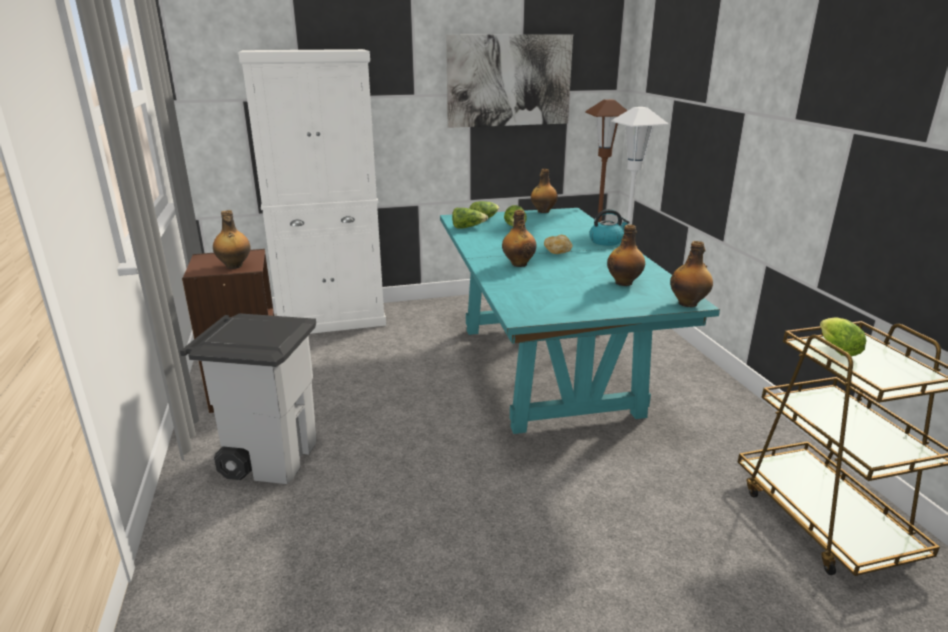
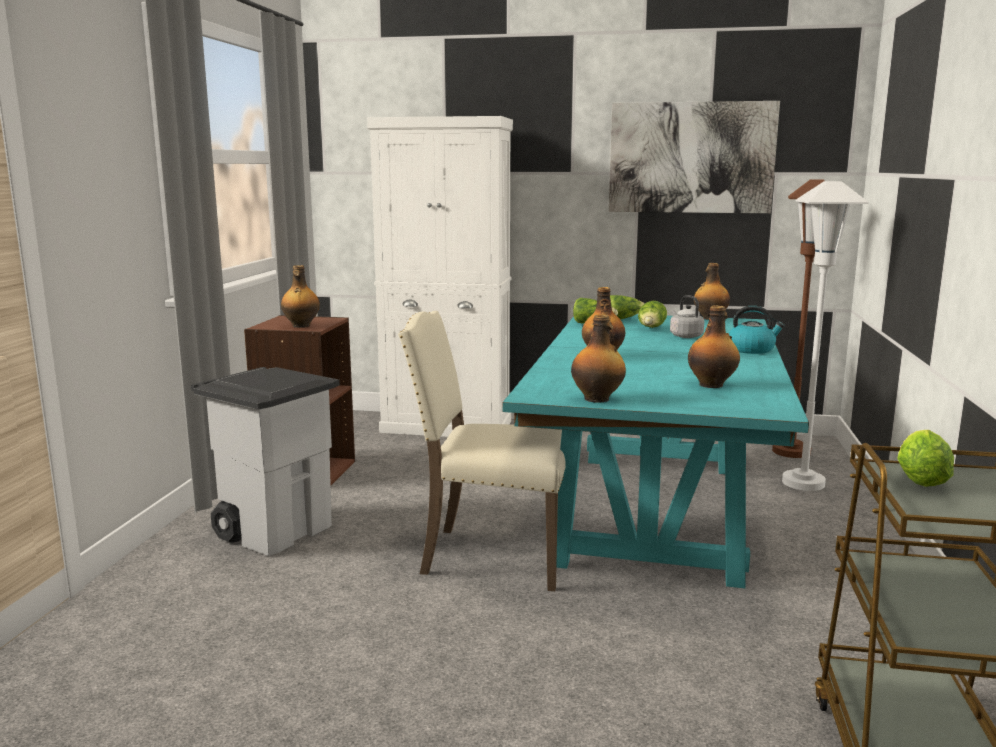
camera: 25 degrees right, 10 degrees down
bread [544,235,572,254] -> none
bottle [670,241,713,307] -> bottle moved to [571,315,626,403]
none -> beige chair [398,311,566,591]
none -> grey kettle [670,295,704,338]

